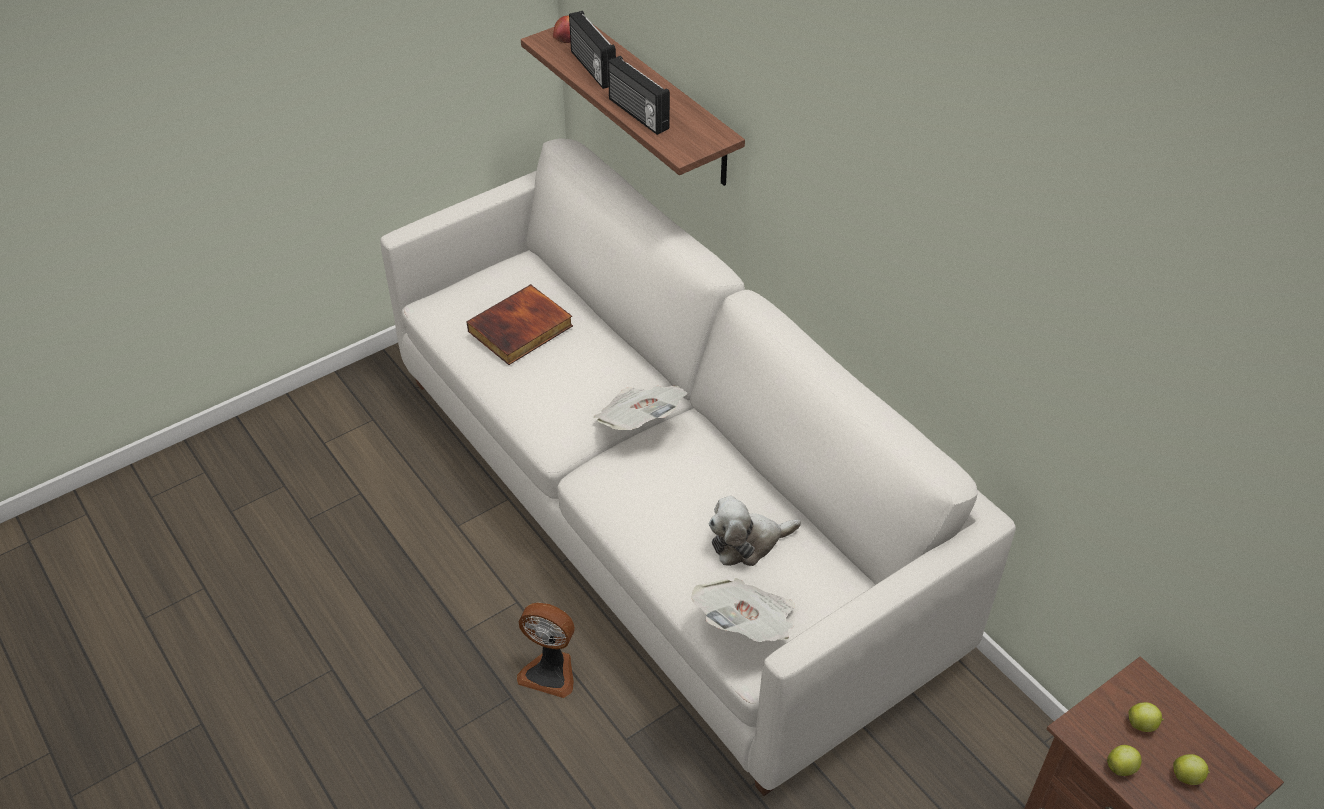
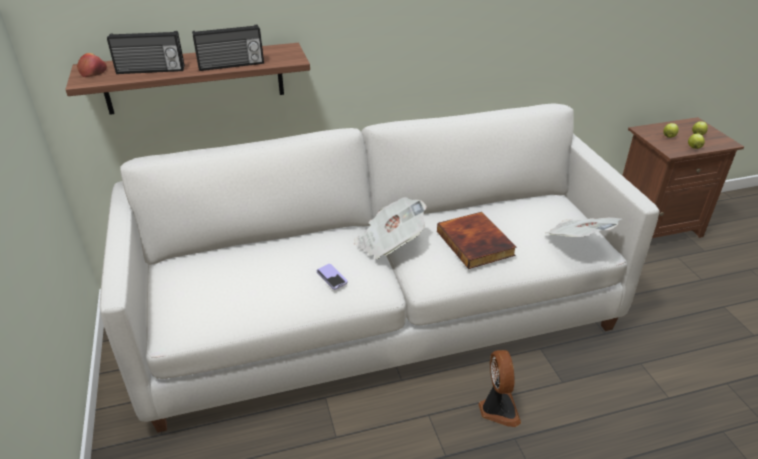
camera: 70 degrees left, 10 degrees down
book [466,284,573,365] -> book moved to [437,212,516,269]
fan [517,602,575,698] -> fan turned 45 degrees counterclockwise [478,350,521,427]
plush toy [709,496,801,566] -> none
none -> phone [317,264,348,290]

